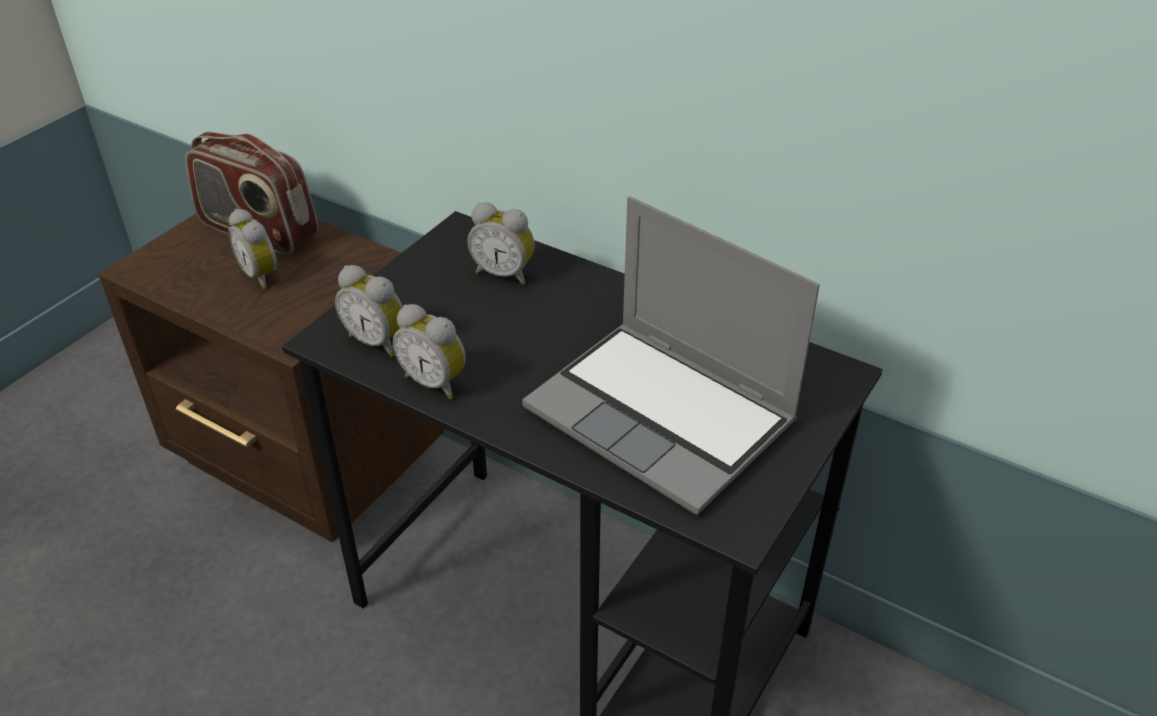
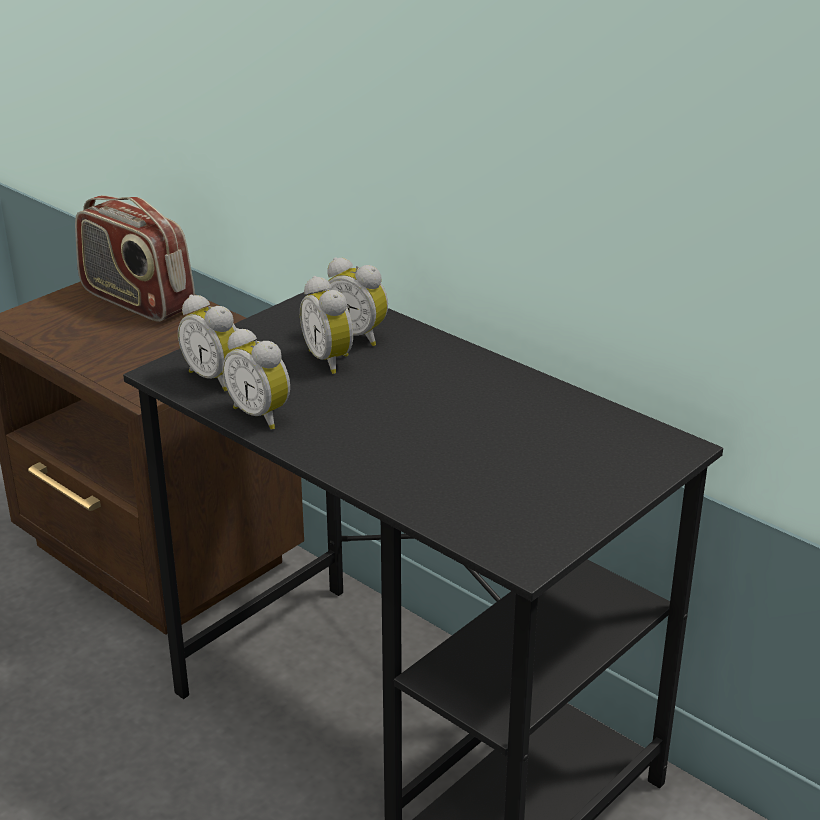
camera: 10 degrees right, 10 degrees down
alarm clock [228,209,277,289] -> alarm clock moved to [300,276,353,374]
laptop [522,196,820,515] -> none

